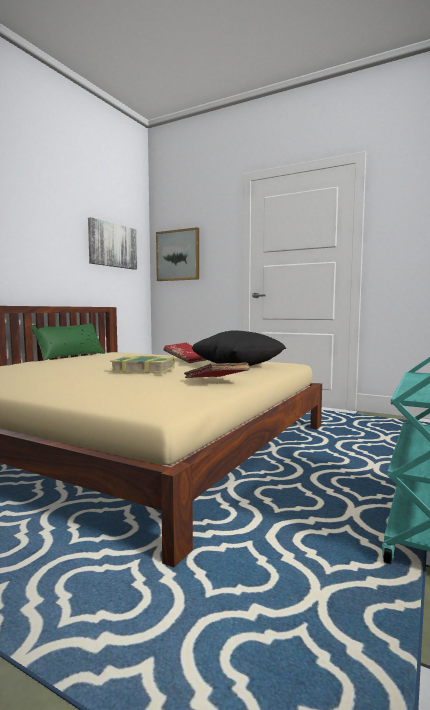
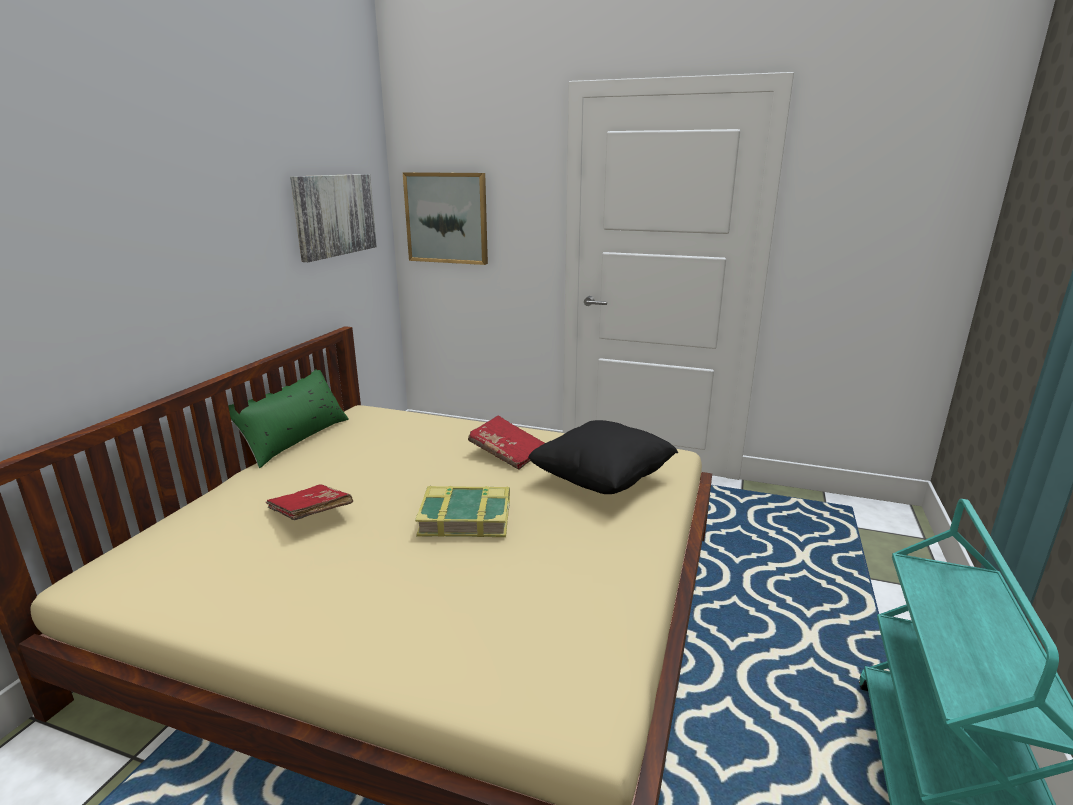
camera: 10 degrees left, 15 degrees up
red book [184,363,250,378] -> red book moved to [266,485,353,521]

